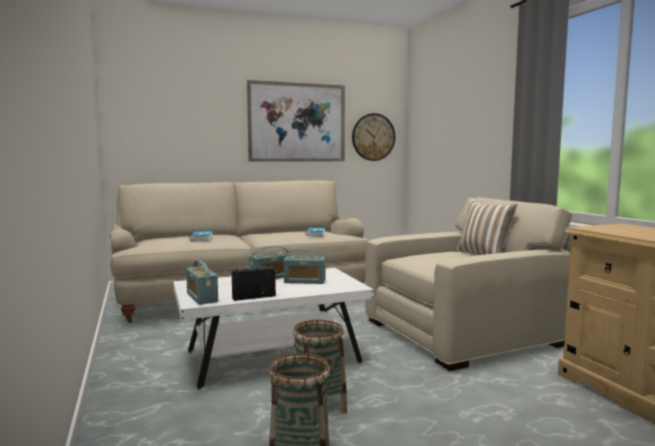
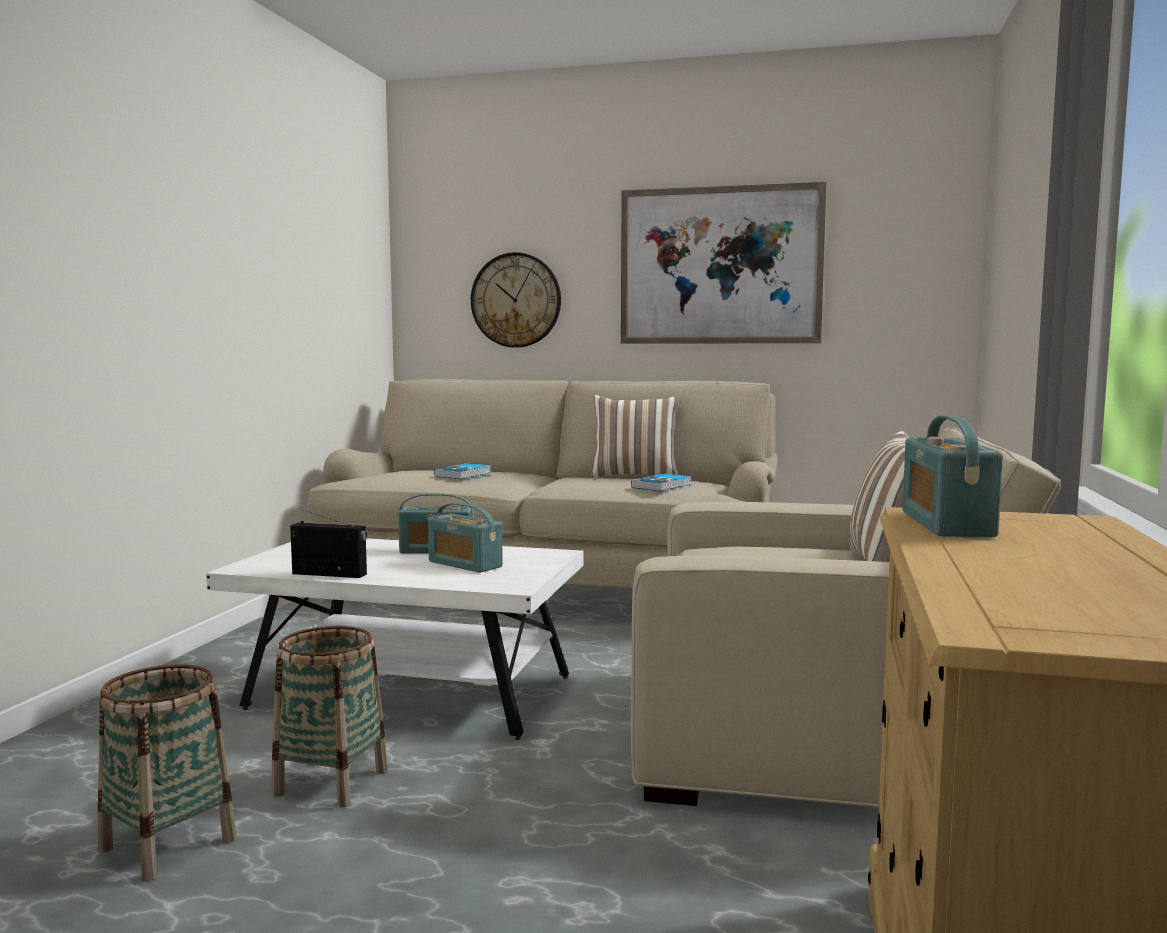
camera: 35 degrees right, 0 degrees up
radio [186,260,218,305] -> radio moved to [902,415,1003,537]
wall clock [352,113,395,161] -> wall clock moved to [471,252,561,348]
none -> pillow [591,395,682,478]

